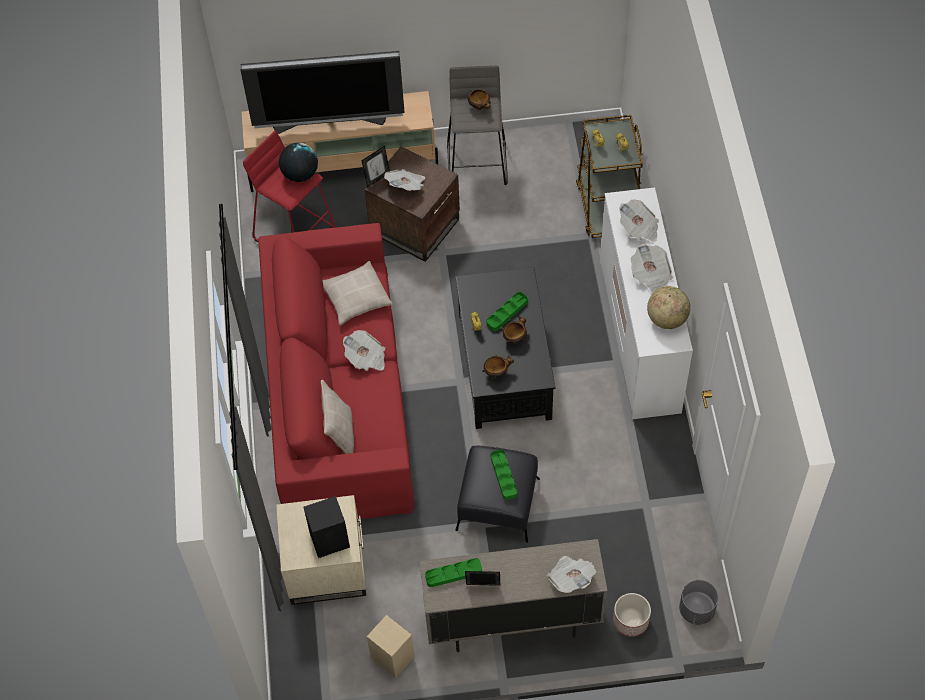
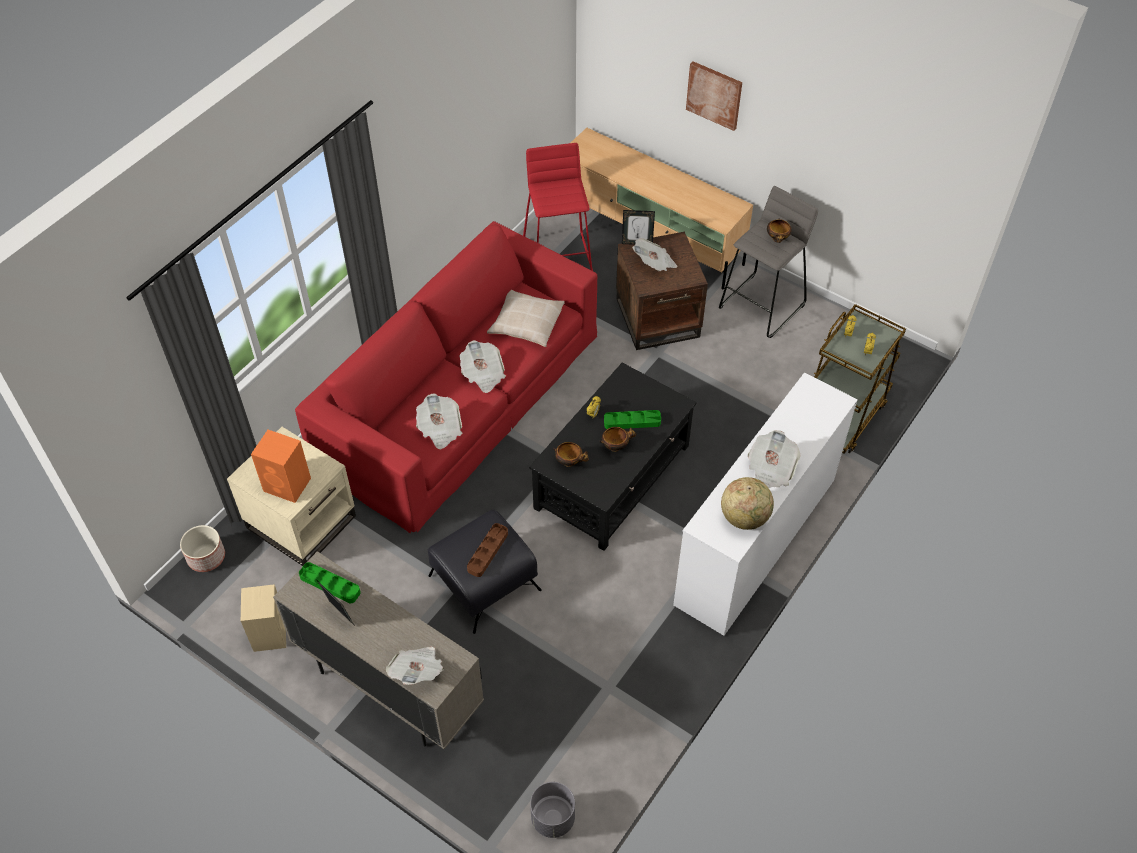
camera: 40 degrees right, 5 degrees down
television [240,51,405,134] -> none
globe [279,143,318,182] -> none
black speaker [304,496,350,558] -> orange speaker [251,430,311,503]
beige pillow [321,380,354,454] -> none
green tray [491,450,517,500] -> brown tray [467,523,508,577]
planter [613,593,651,637] -> planter moved to [180,525,225,572]
newspaper [619,200,659,242] -> newspaper moved to [416,393,462,449]
none -> picture [686,61,742,131]

